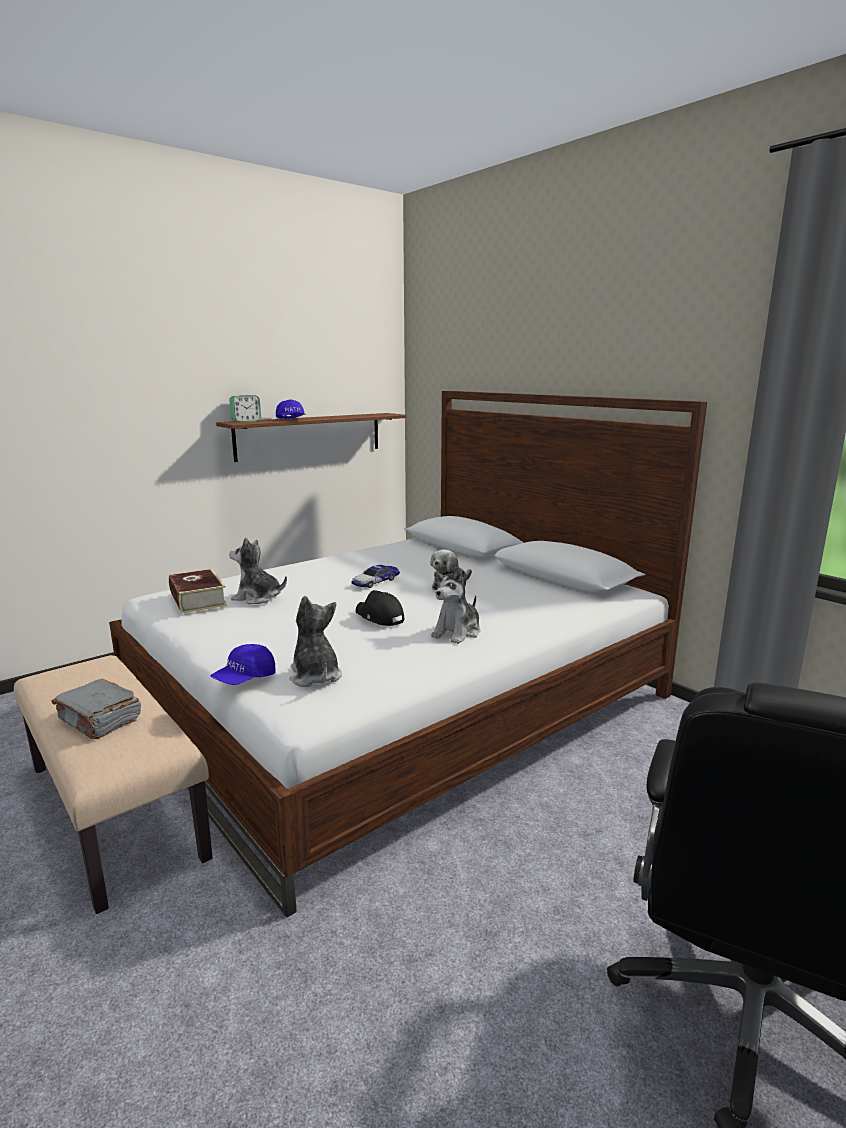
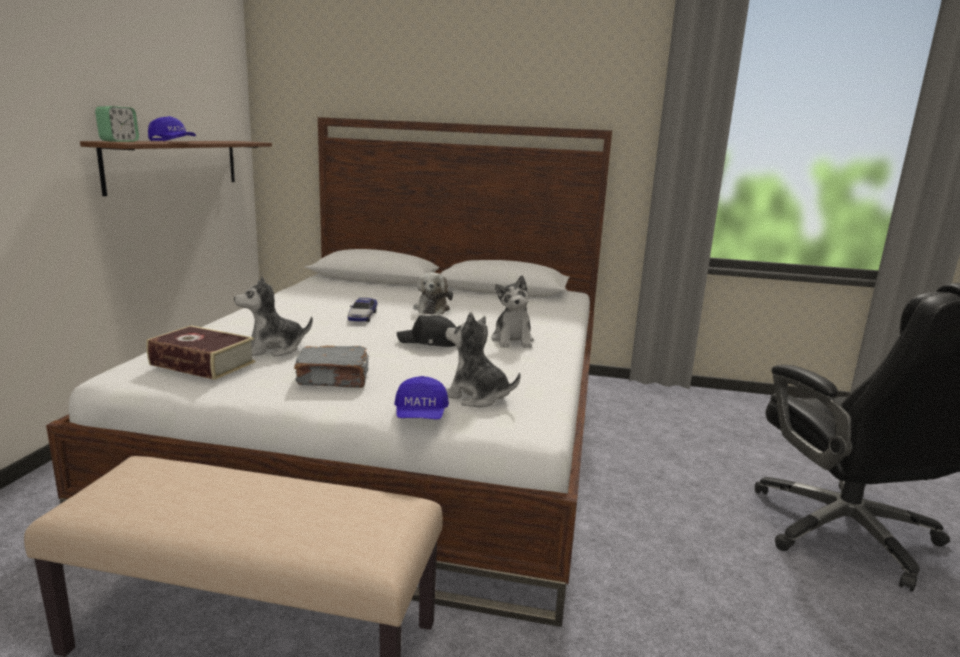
camera: 40 degrees left, 0 degrees up
grey book [52,679,141,739] -> grey book moved to [294,346,369,388]

